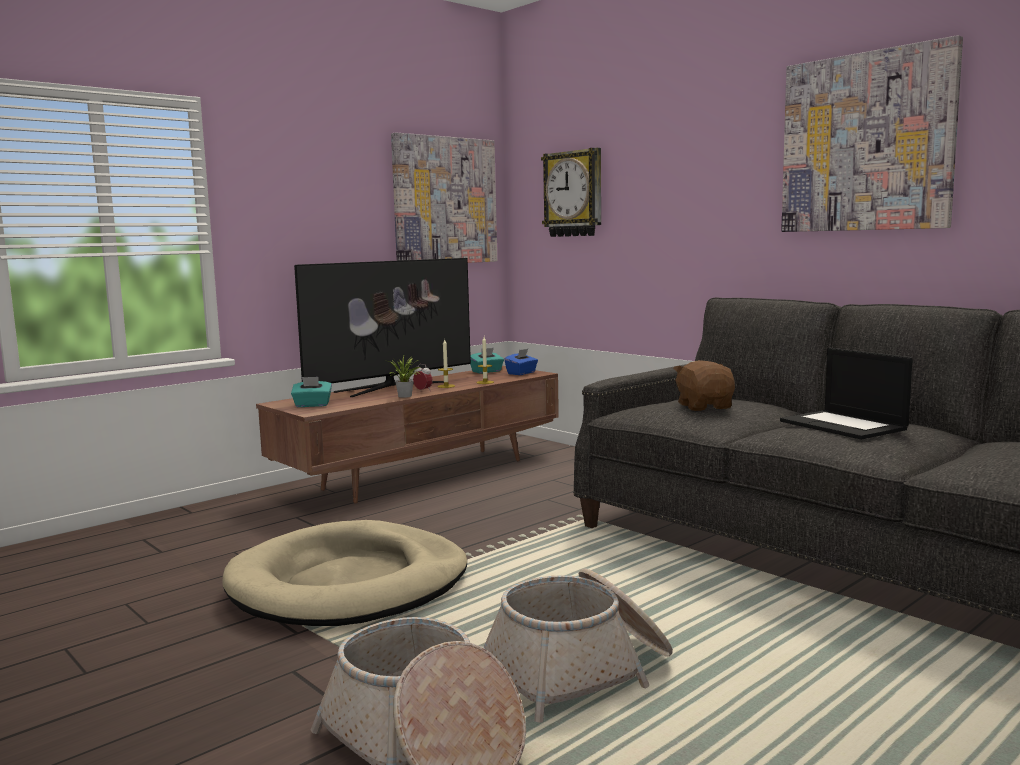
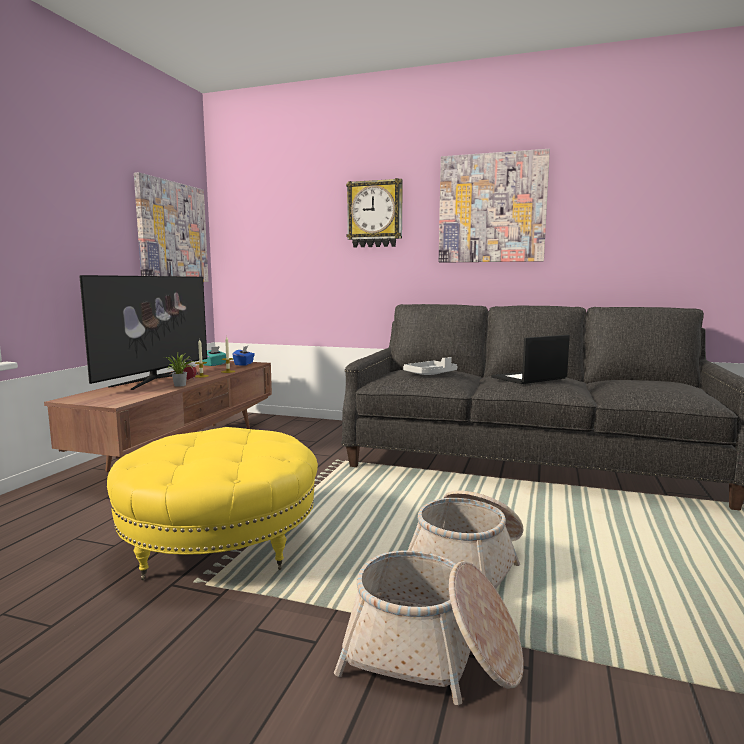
camera: 30 degrees left, 0 degrees up
beige dog bed [222,520,467,626] -> yellow ottoman [107,427,318,580]
turquoise tissue box [291,377,332,407] -> none
wall clock [541,148,601,237] -> wall clock moved to [346,178,403,248]
brown plush toy [673,360,735,411] -> grey tray [403,357,457,375]
laptop [780,348,913,440] -> laptop turned 120 degrees clockwise [491,335,570,384]

